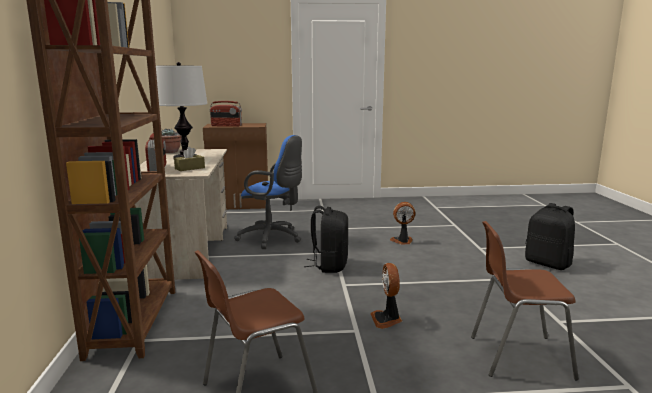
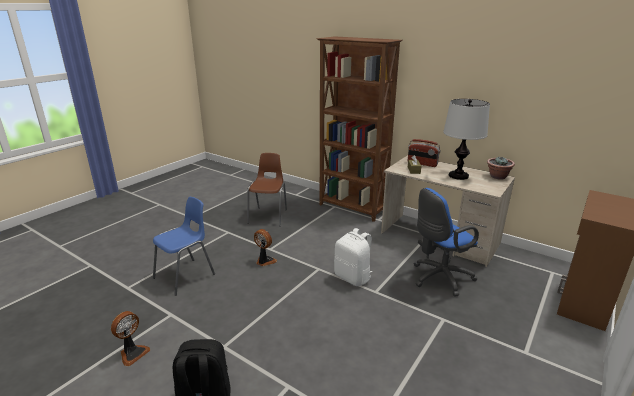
camera: 130 degrees right, 10 degrees up
radio [210,101,242,127] -> none
black backpack [304,206,348,273] -> white backpack [334,228,373,286]
fan [390,202,415,245] -> fan moved to [111,311,150,366]
brown chair [471,221,579,381] -> blue chair [153,197,215,296]

